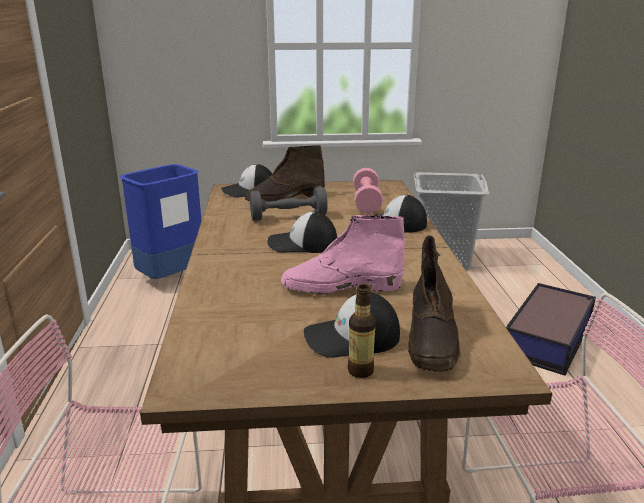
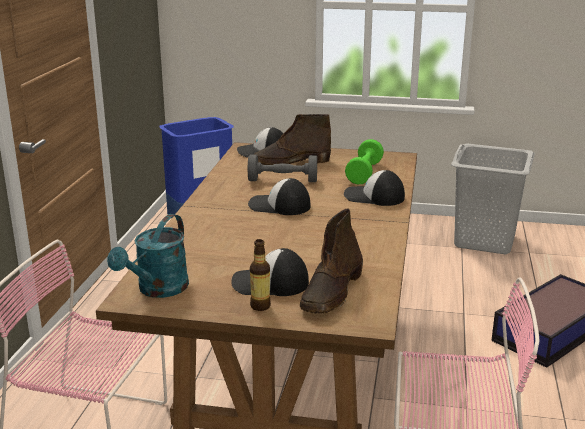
camera: 15 degrees right, 0 degrees up
pink boot [281,215,405,295] -> none
pink dumbbell [353,168,383,214] -> green dumbbell [345,139,384,184]
none -> turquoise watering can [107,214,189,298]

